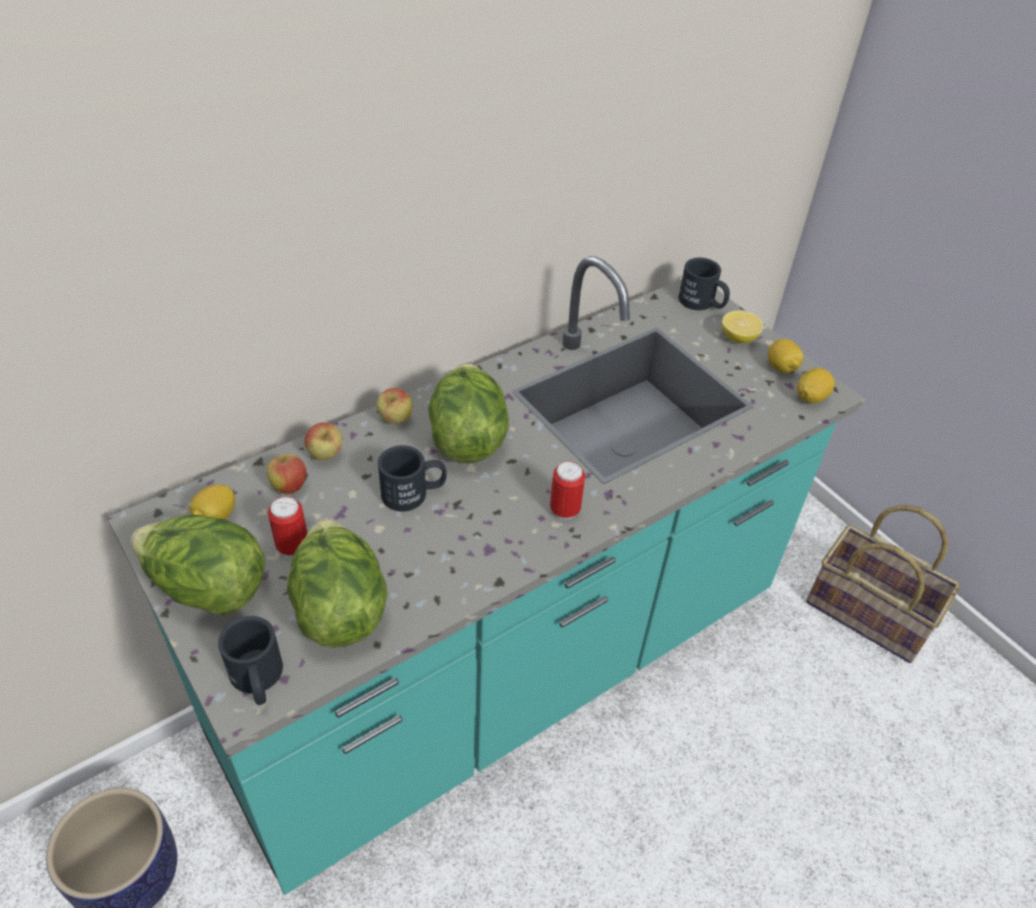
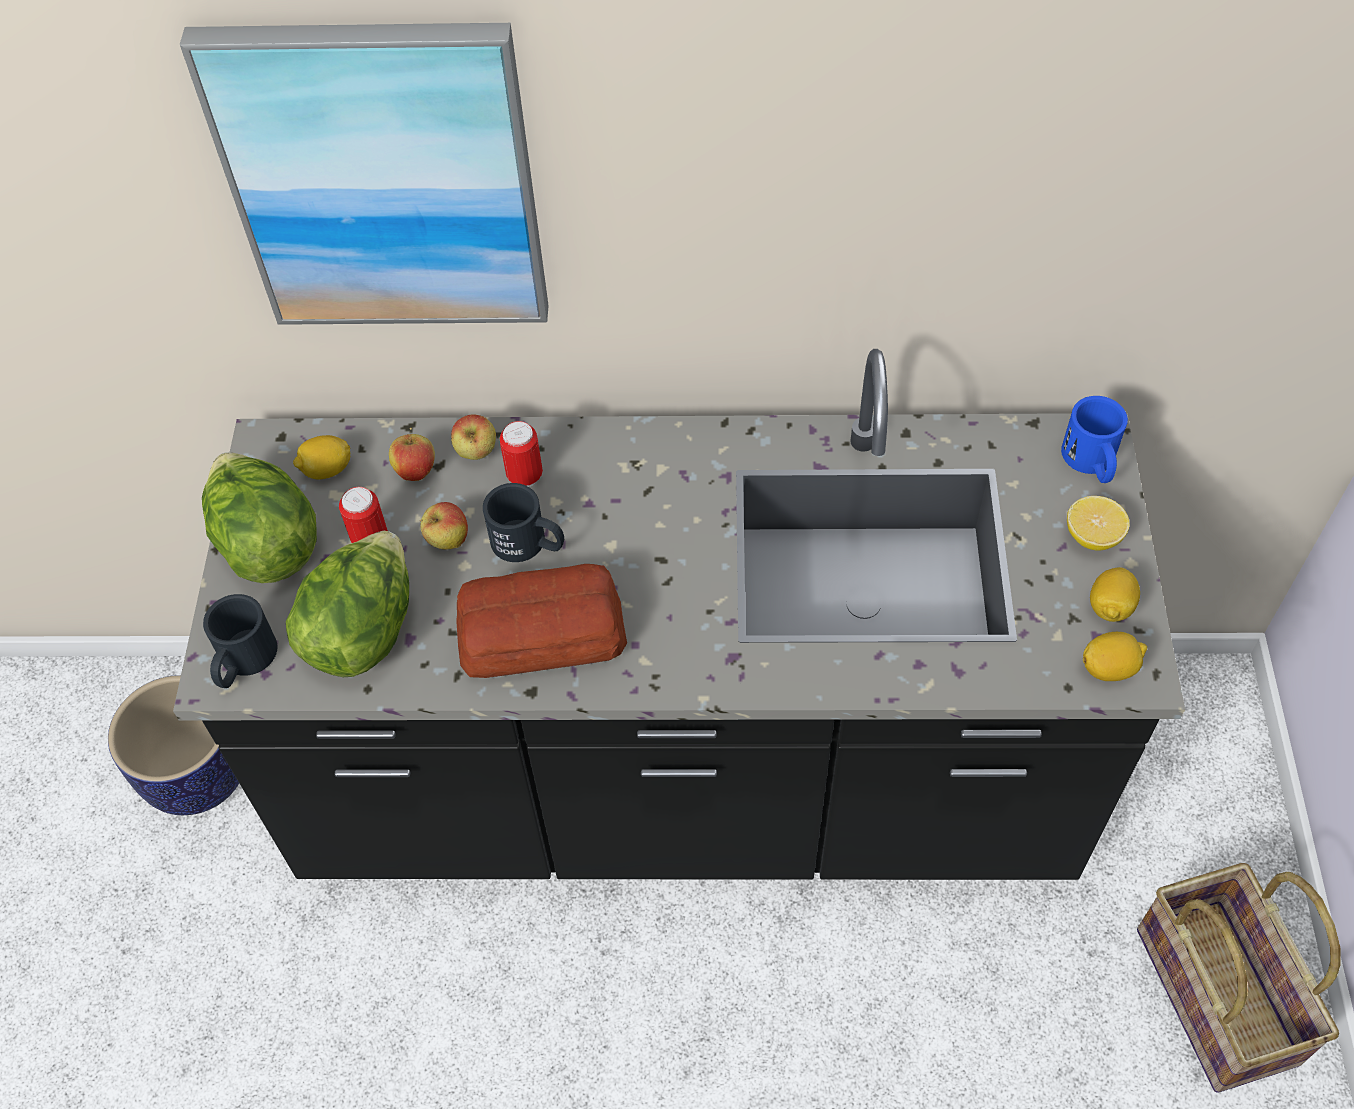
camera: 40 degrees right, 10 degrees up
turquoise counter [107,256,865,895] -> black counter [173,349,1185,880]
apple [376,388,412,424] -> apple moved to [420,502,468,550]
lettuce [428,363,509,463] -> none
can [550,461,585,520] -> can moved to [500,421,543,487]
black mug [678,258,730,310] -> blue mug [1061,396,1128,483]
none -> picture [180,23,549,325]
none -> bread [456,564,627,678]

